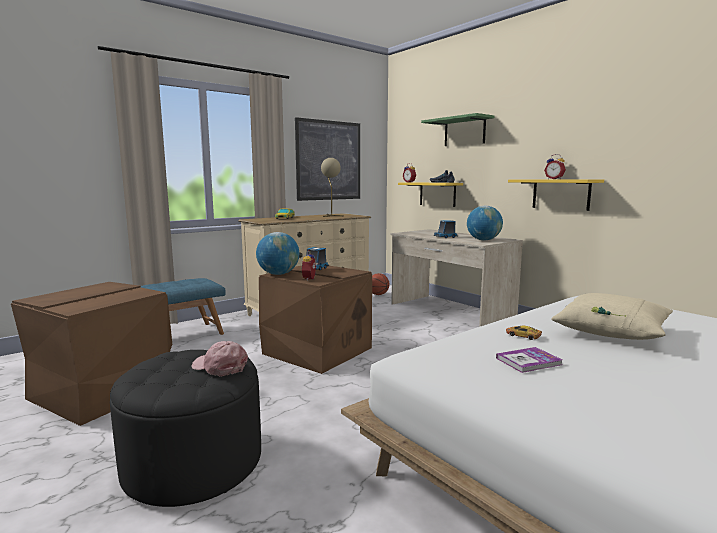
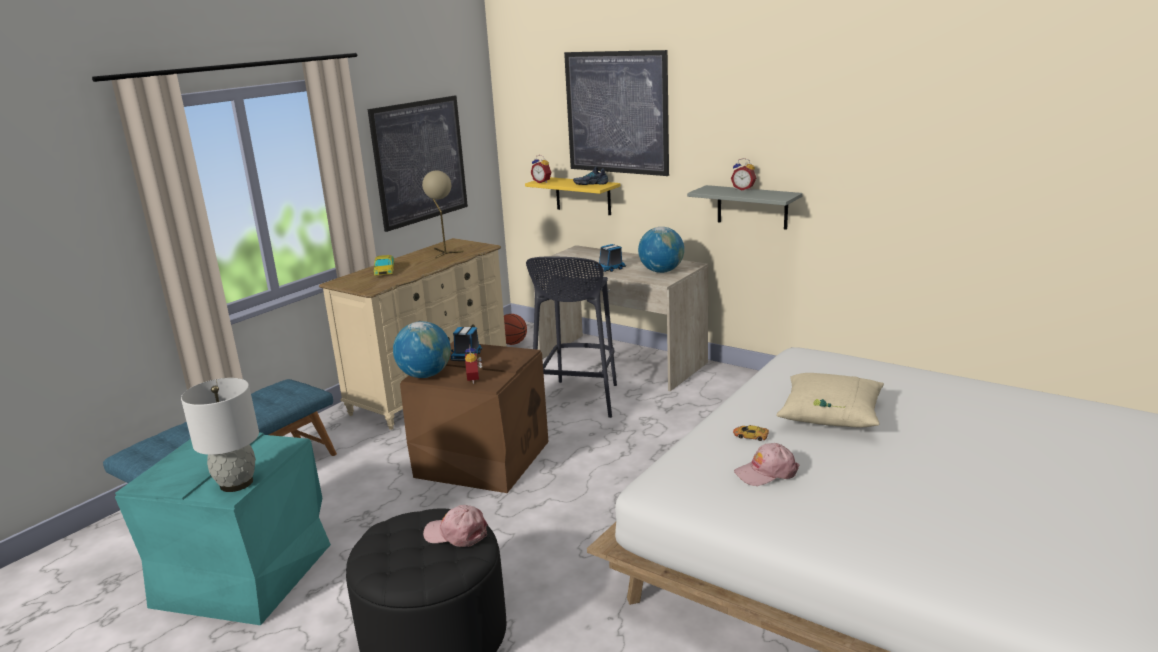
camera: 15 degrees left, 10 degrees up
brown storage box [11,282,172,426] -> turquoise storage box [115,433,331,625]
green shelf [421,113,494,146] -> picture [564,50,669,176]
book [496,347,562,373] -> pink cap [734,443,799,486]
yellow shelf [508,179,604,211] -> grey shelf [687,185,803,230]
none -> white table lamp [181,378,259,492]
none -> grey stool [526,257,617,418]

